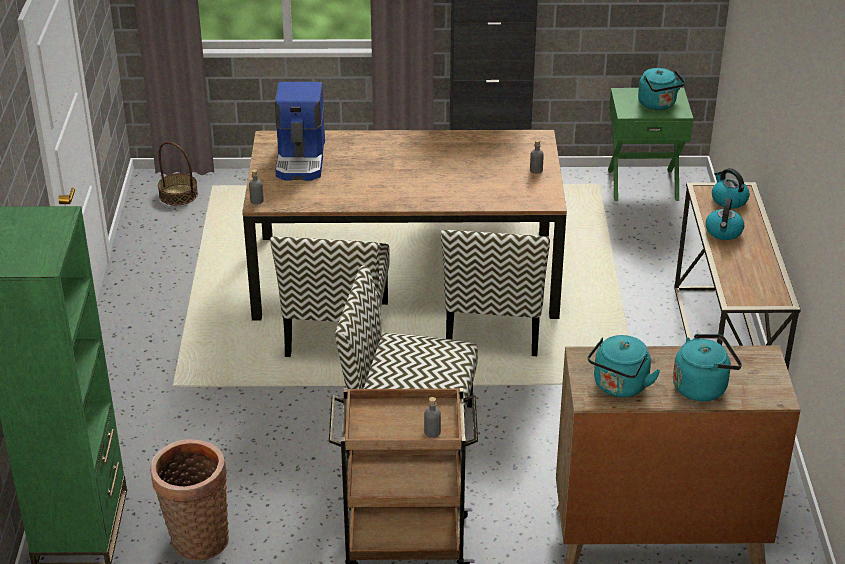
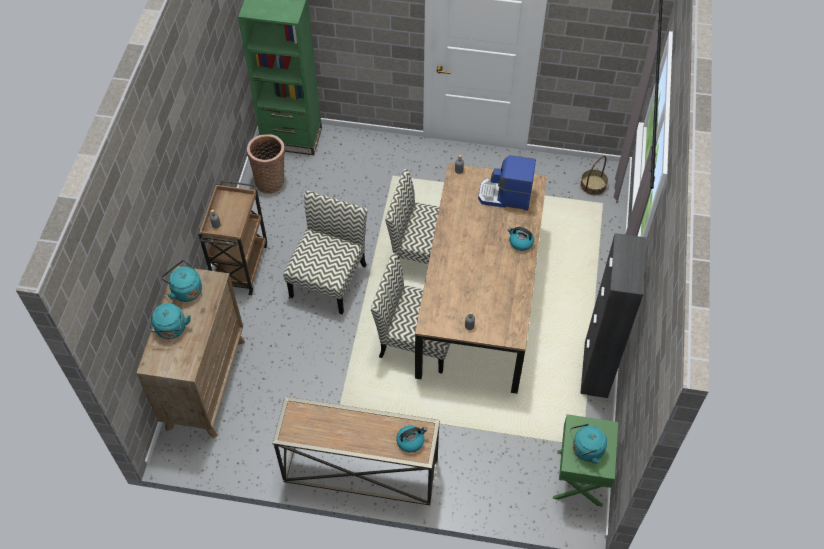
camera: 100 degrees right, 20 degrees up
kettle [706,198,744,240] -> kettle moved to [508,227,534,251]

